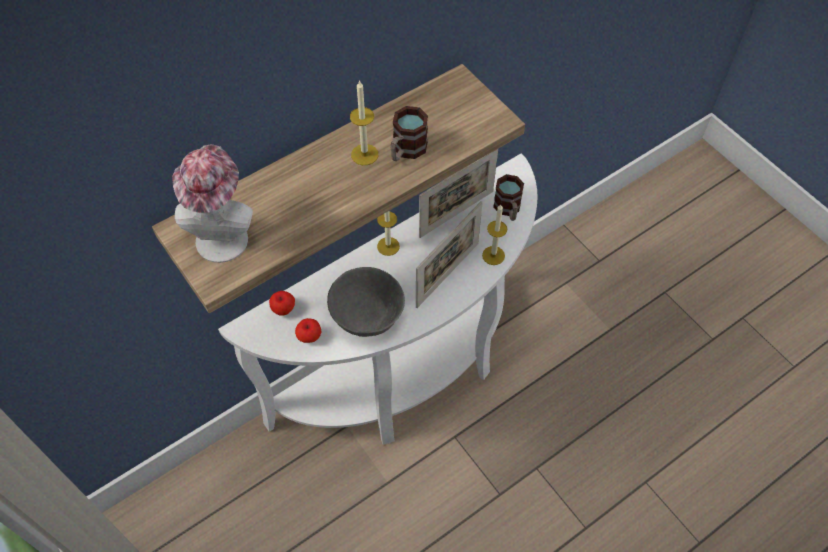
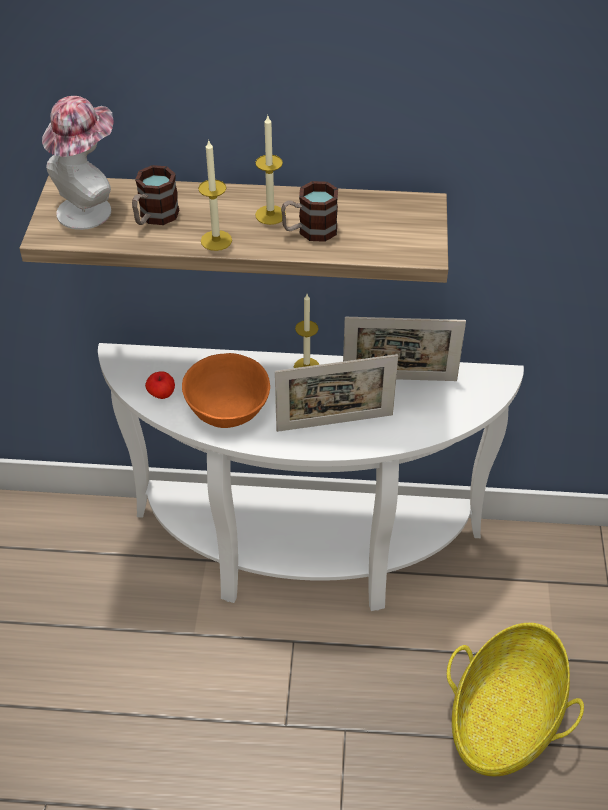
camera: 40 degrees right, 10 degrees down
apple [269,291,295,316] -> none
grey bowl [327,267,405,337] -> orange bowl [182,353,270,428]
candle [482,205,507,265] -> candle moved to [198,141,232,251]
mug [493,174,524,221] -> mug moved to [132,165,179,225]
none -> basket [447,623,584,776]

